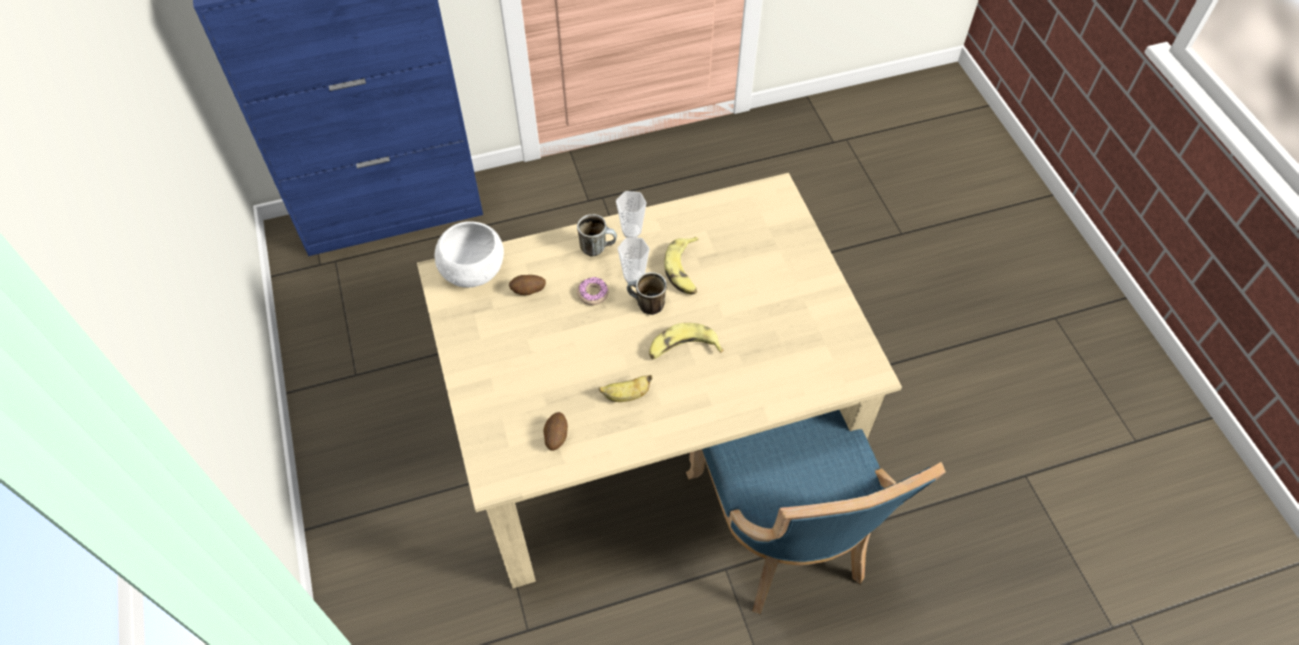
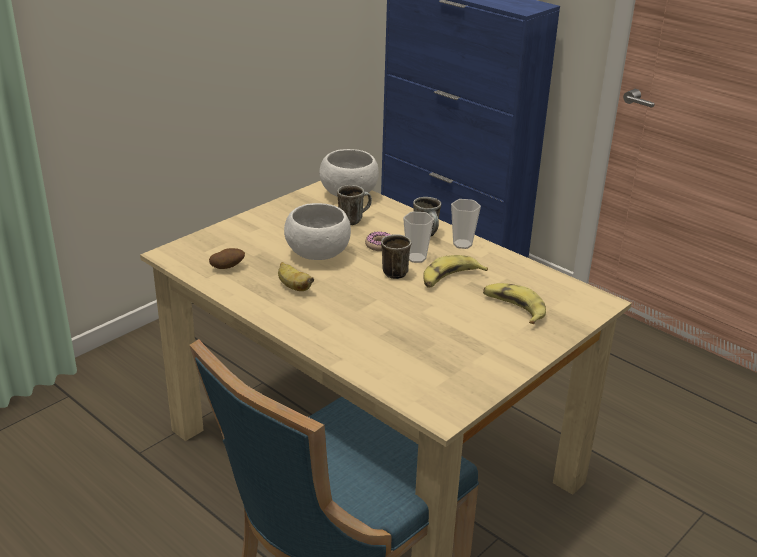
camera: 60 degrees right, 25 degrees down
potato [509,275,546,295] -> mug [337,185,372,225]
banana [649,323,723,360] -> banana moved to [483,283,546,324]
none -> white bowl [284,203,351,260]

